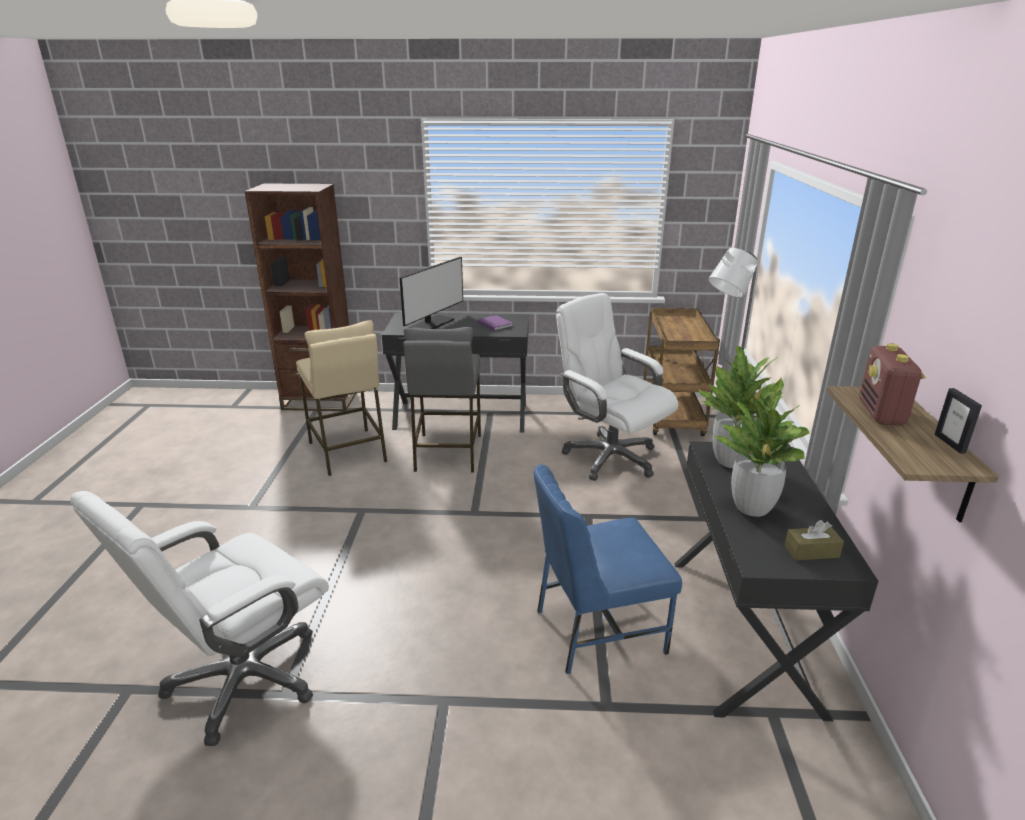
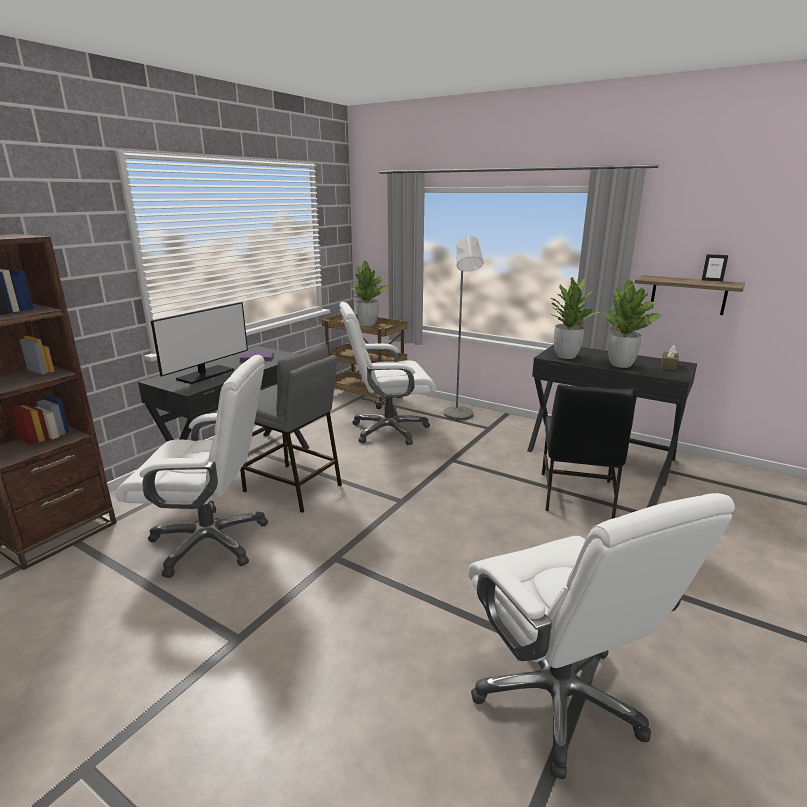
camera: 60 degrees left, 5 degrees down
beige stool [296,320,387,476] -> white office chair [116,355,268,578]
monitor [400,257,463,329] -> monitor turned 60 degrees clockwise [151,302,248,384]
blue chair [534,464,682,674] -> black chair [542,384,638,519]
radio [859,343,926,426] -> none
none -> potted plant [352,261,389,326]

